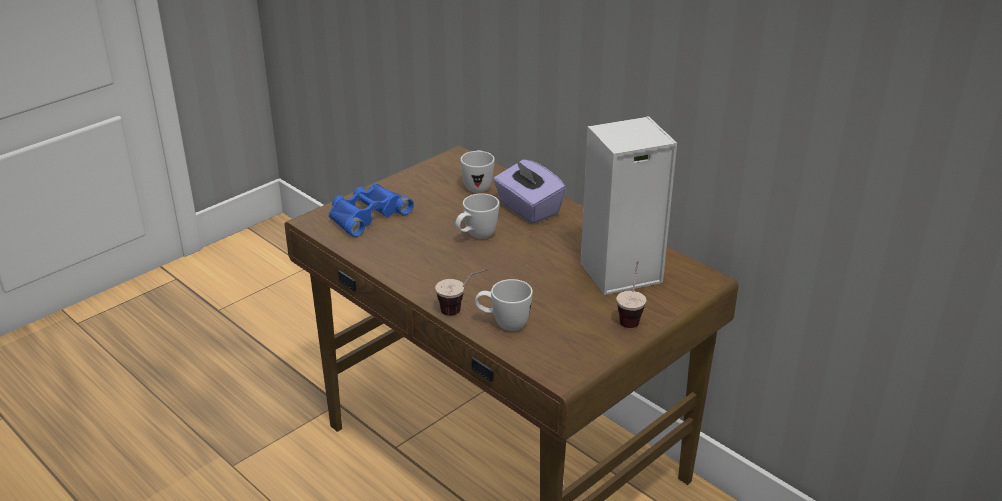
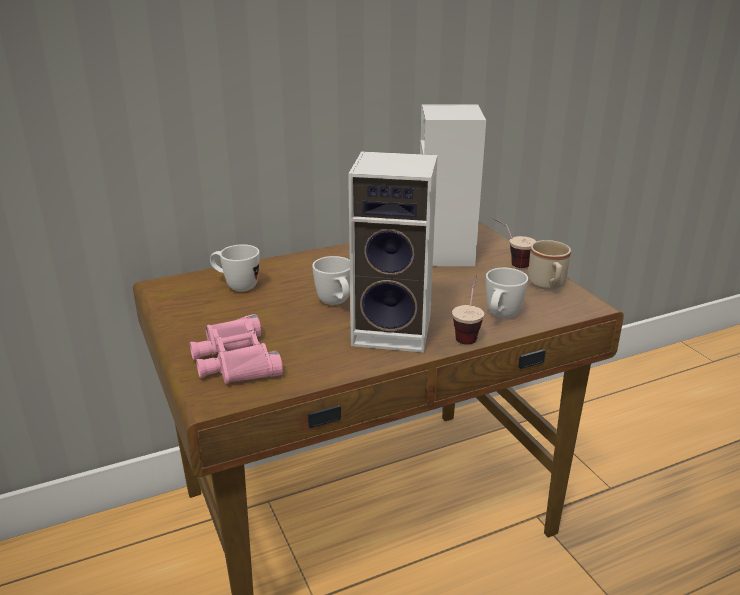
camera: 70 degrees left, 5 degrees down
blue binoculars [329,183,414,237] -> pink binoculars [190,314,283,384]
purple tissue box [493,159,566,224] -> none
none -> speaker [348,151,438,353]
none -> beige mug [528,240,571,290]

